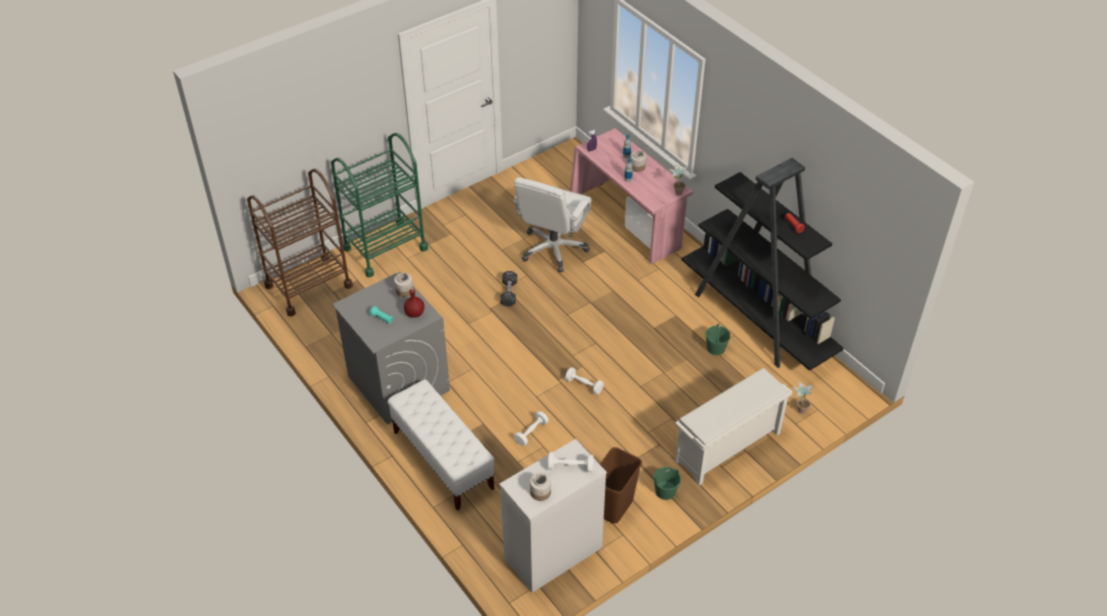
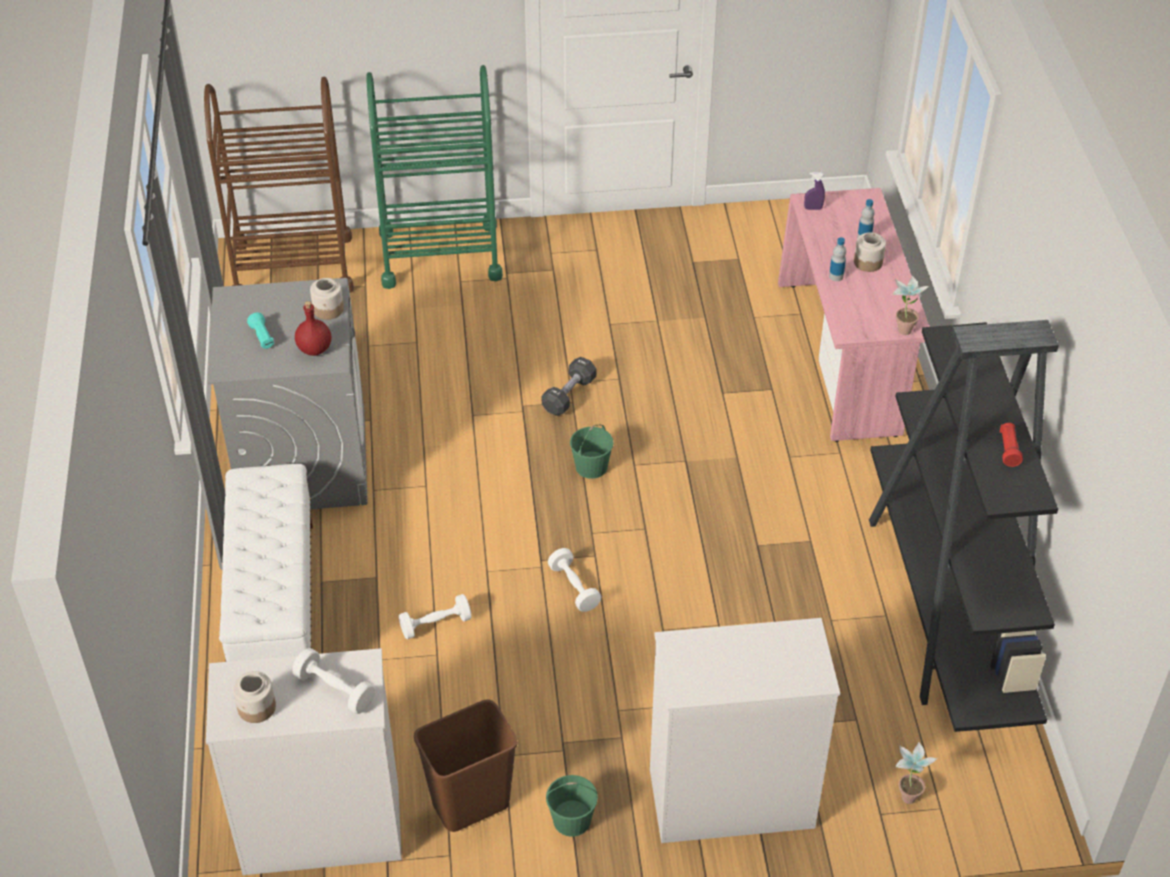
camera: 30 degrees right, 0 degrees up
white office chair [513,177,592,272] -> none
white shoe rack [675,368,792,486] -> white dresser [650,618,840,843]
green bucket [705,324,730,355] -> green bucket moved to [570,425,614,479]

